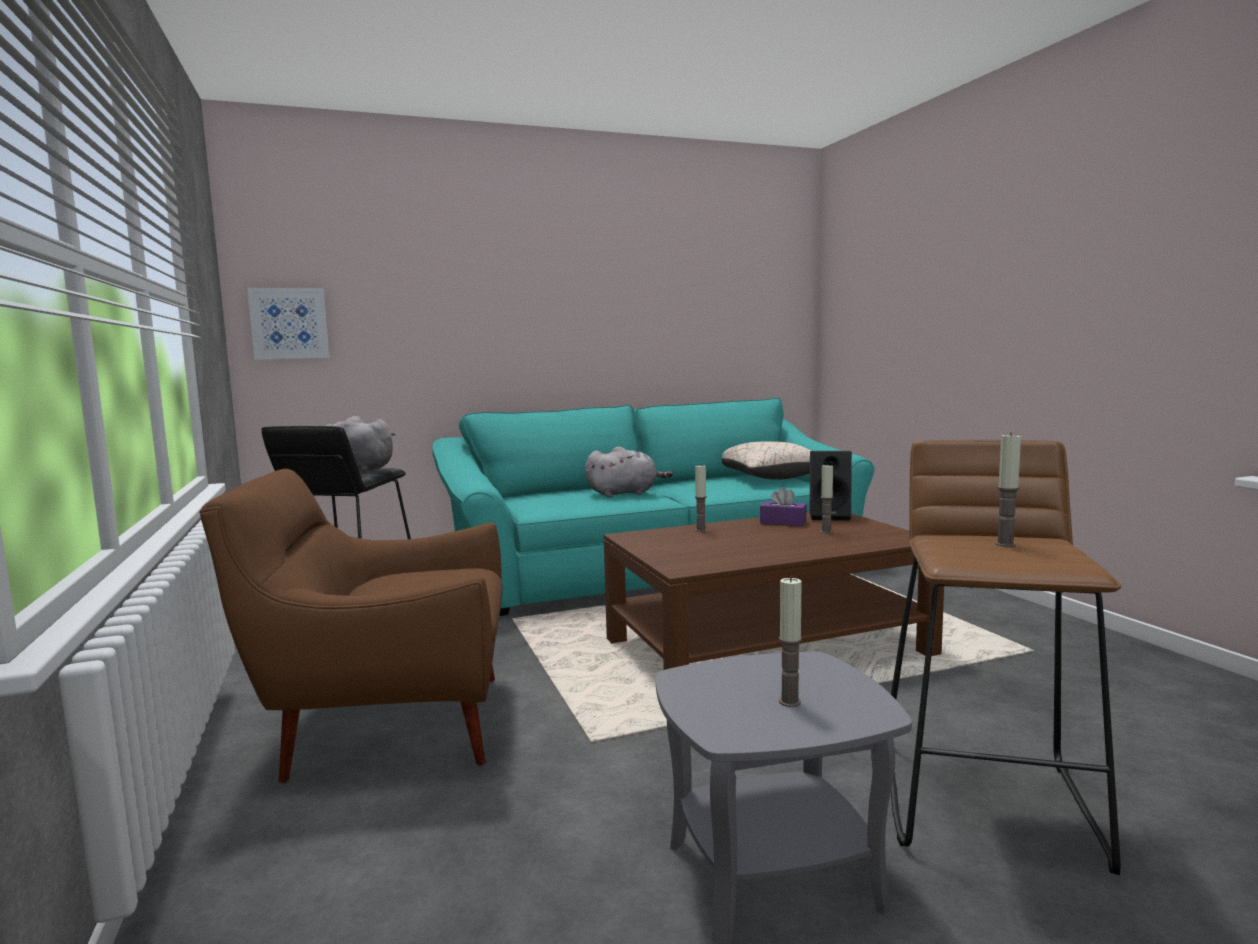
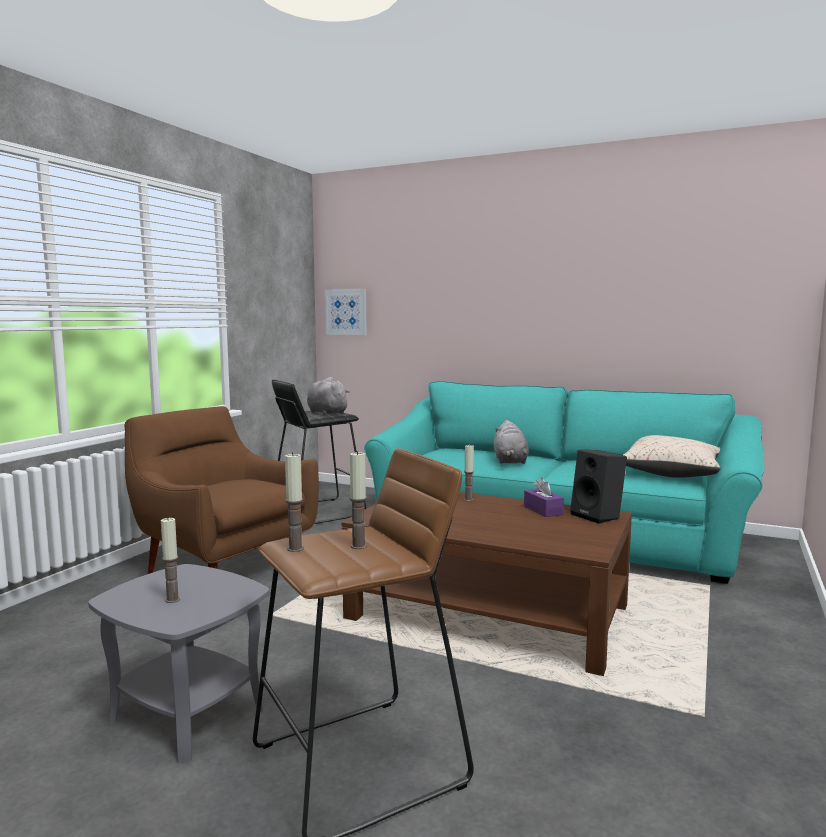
camera: 45 degrees right, 0 degrees up
grey plush toy [585,446,673,497] -> grey plush toy turned 60 degrees clockwise [494,420,529,464]
candle [821,464,833,533] -> candle moved to [285,452,304,552]

